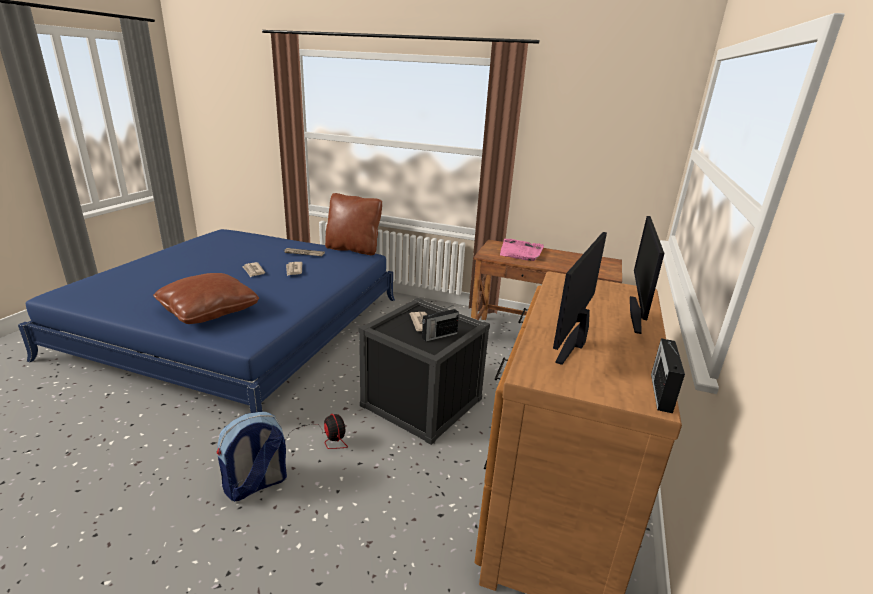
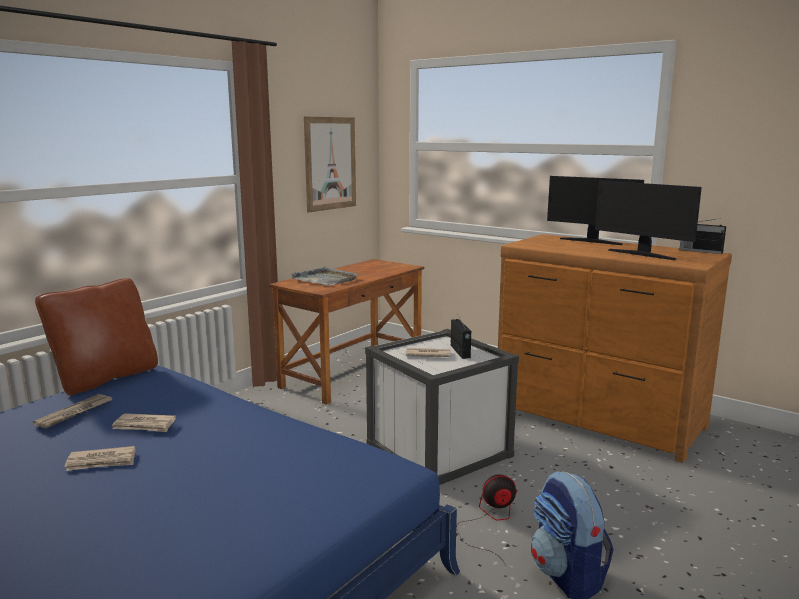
camera: 70 degrees left, 10 degrees down
brown pillow [153,273,259,324] -> none
black storage box [359,298,490,445] -> white storage box [365,329,519,485]
pink tray [500,239,544,261] -> grey tray [289,266,358,285]
none -> picture [304,117,356,212]

